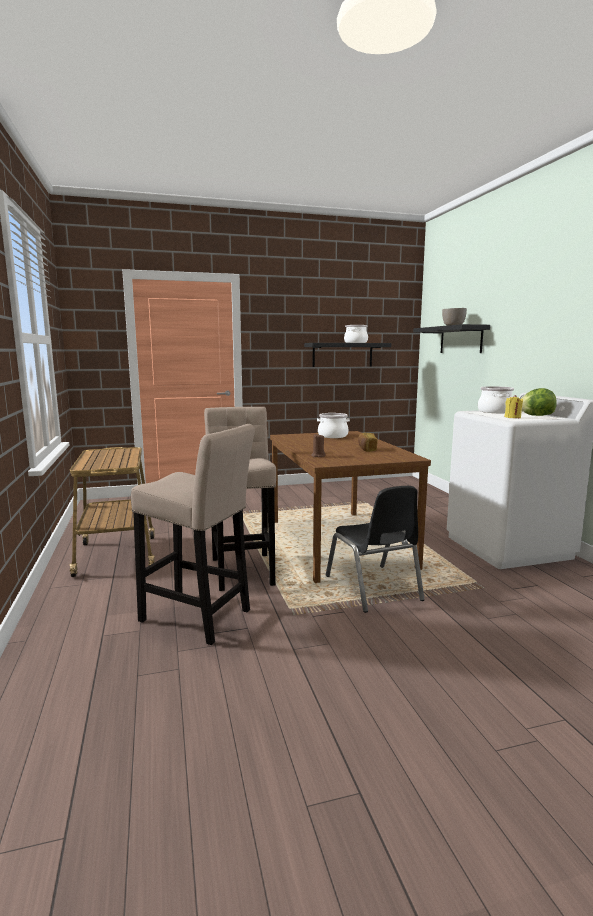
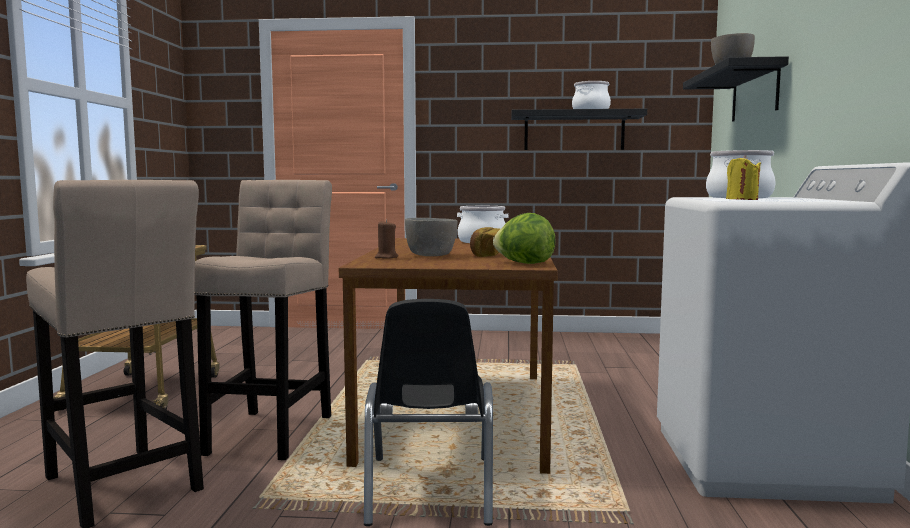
camera: 20 degrees right, 5 degrees down
lettuce [521,388,557,416] -> lettuce moved to [493,213,556,264]
none -> grey bowl [405,218,457,256]

